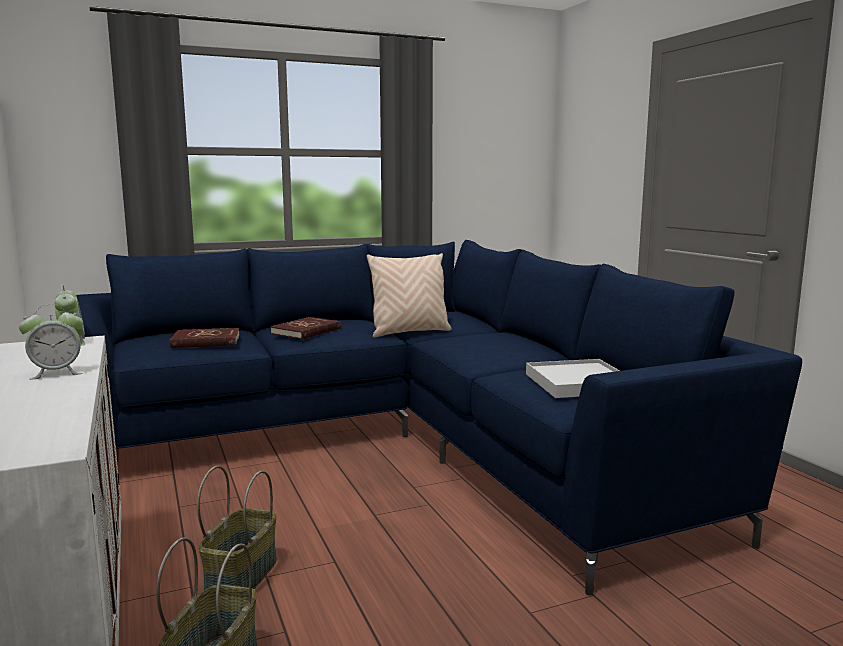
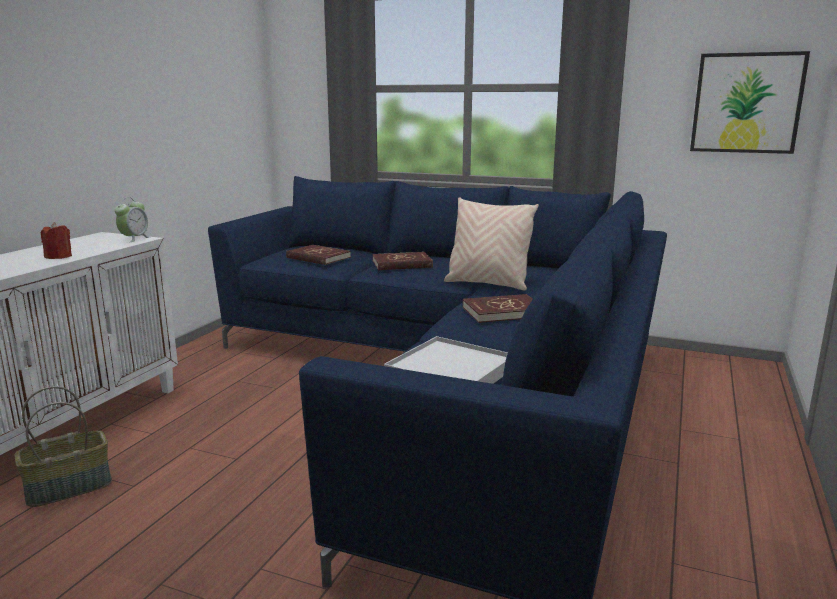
camera: 45 degrees right, 5 degrees up
alarm clock [19,304,83,380] -> red candle [41,222,72,259]
basket [197,466,277,590] -> none
none -> red book [462,294,533,323]
none -> picture [690,51,810,154]

